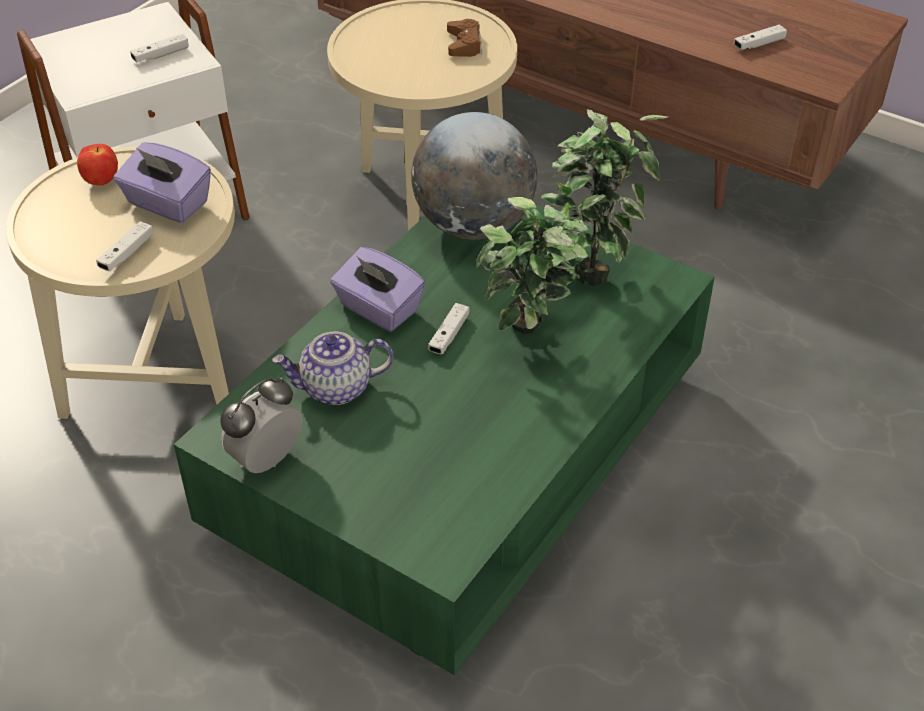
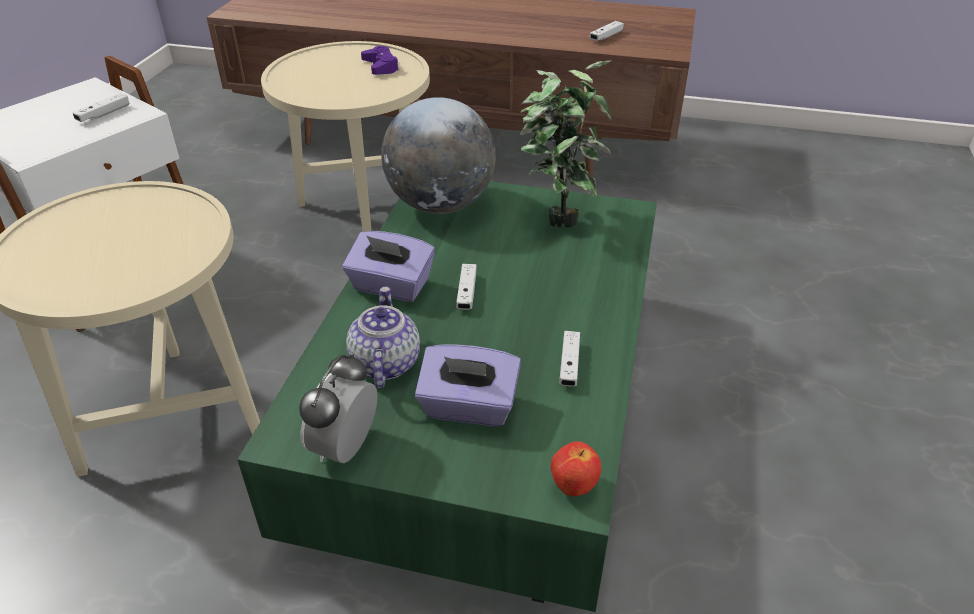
camera: 20 degrees left, 5 degrees down
apple [77,144,118,186] -> apple moved to [551,441,601,496]
white game controller [96,221,154,271] -> white game controller moved to [559,331,580,387]
purple tissue box [114,143,211,223] -> purple tissue box moved to [415,344,521,427]
teapot [272,332,394,405] -> teapot turned 120 degrees clockwise [346,287,420,389]
brown game controller [447,19,482,57] -> purple game controller [361,46,399,75]
potted plant [476,197,588,334] -> none

